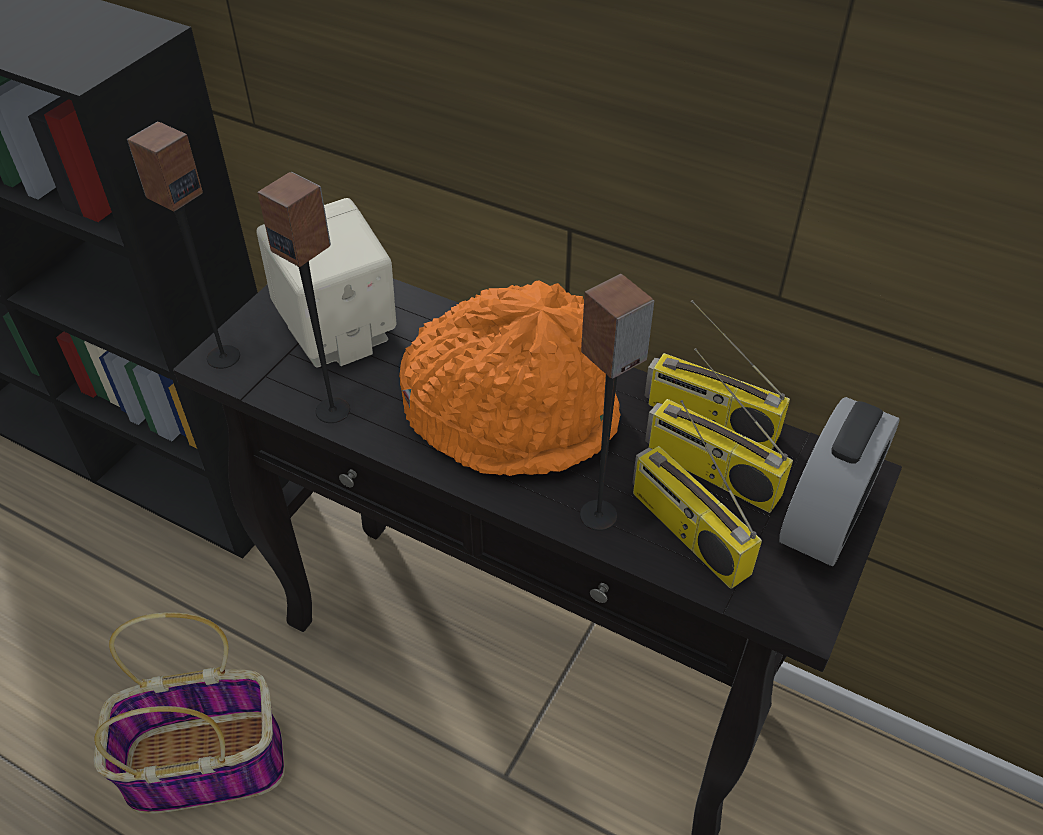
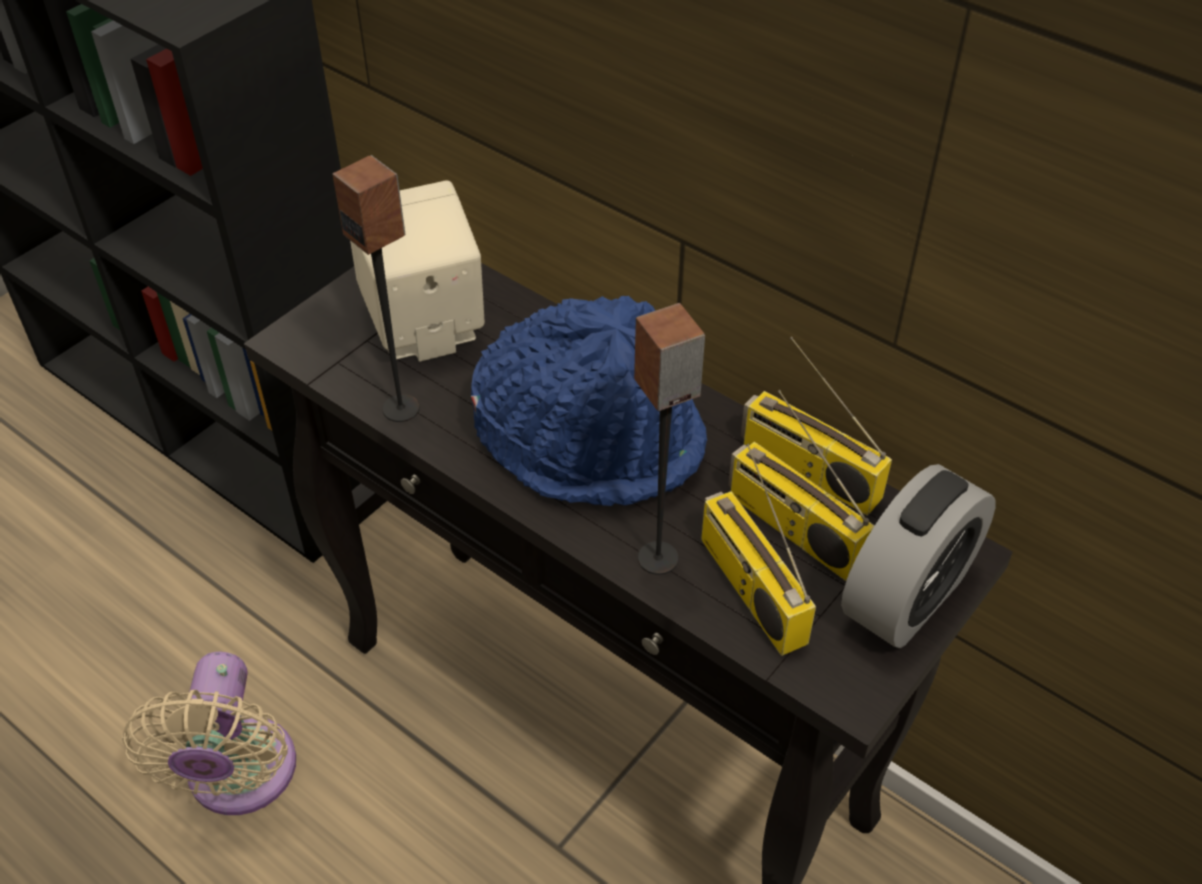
camera: 10 degrees right, 0 degrees up
basket [94,612,285,814] -> beige fan [122,652,296,815]
speaker [127,121,240,369] -> none
orange hat [399,280,621,476] -> blue hat [471,296,707,506]

